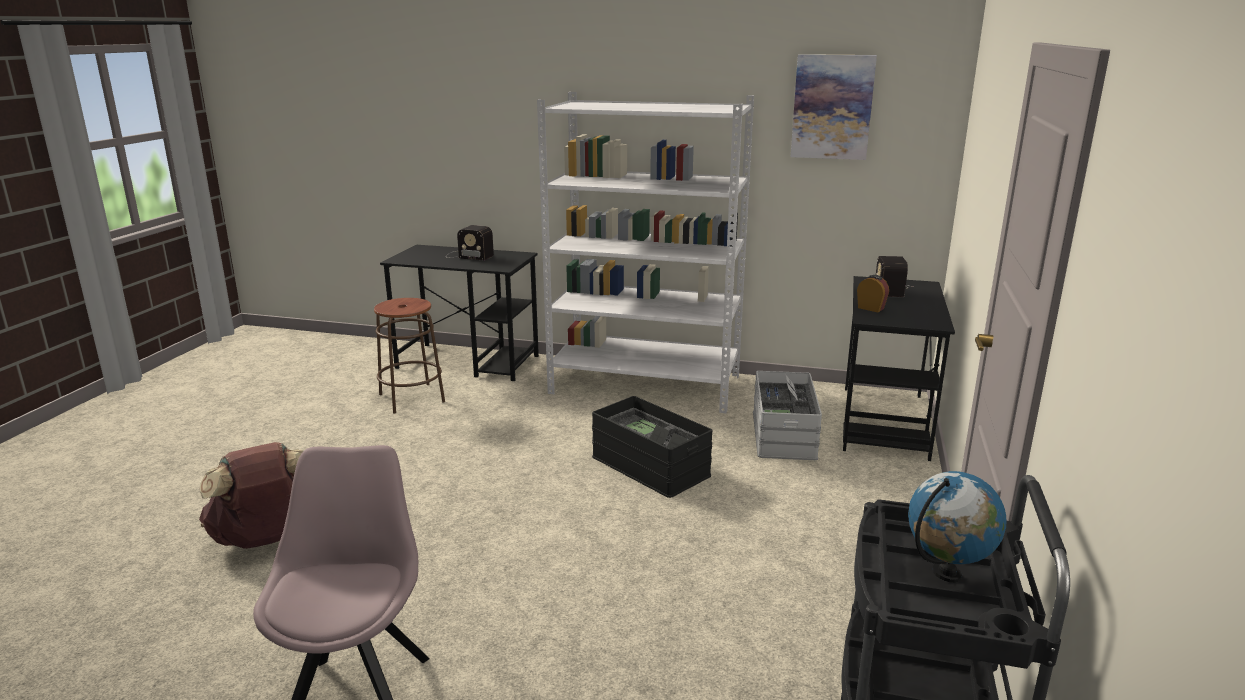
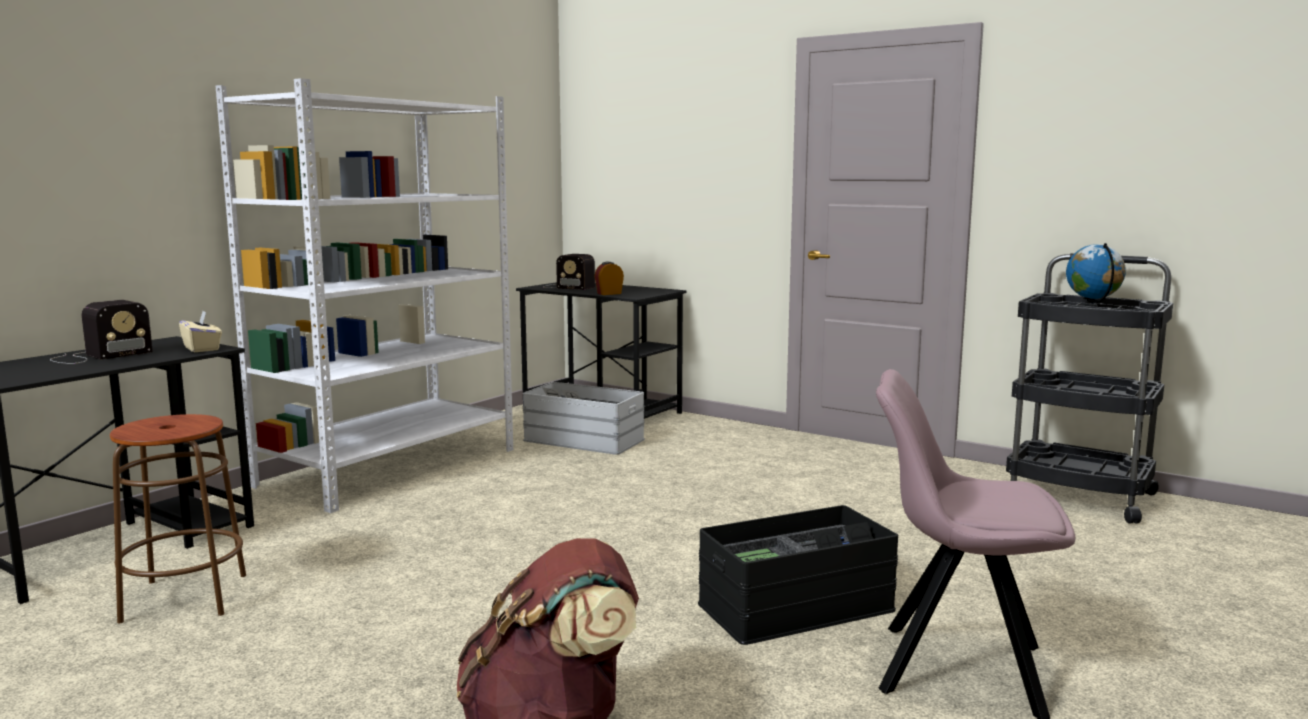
camera: 70 degrees left, 10 degrees down
black storage box [592,396,713,498] -> black storage box moved to [698,505,898,645]
picture [791,54,877,160] -> none
none -> beige tissue box [179,311,222,352]

